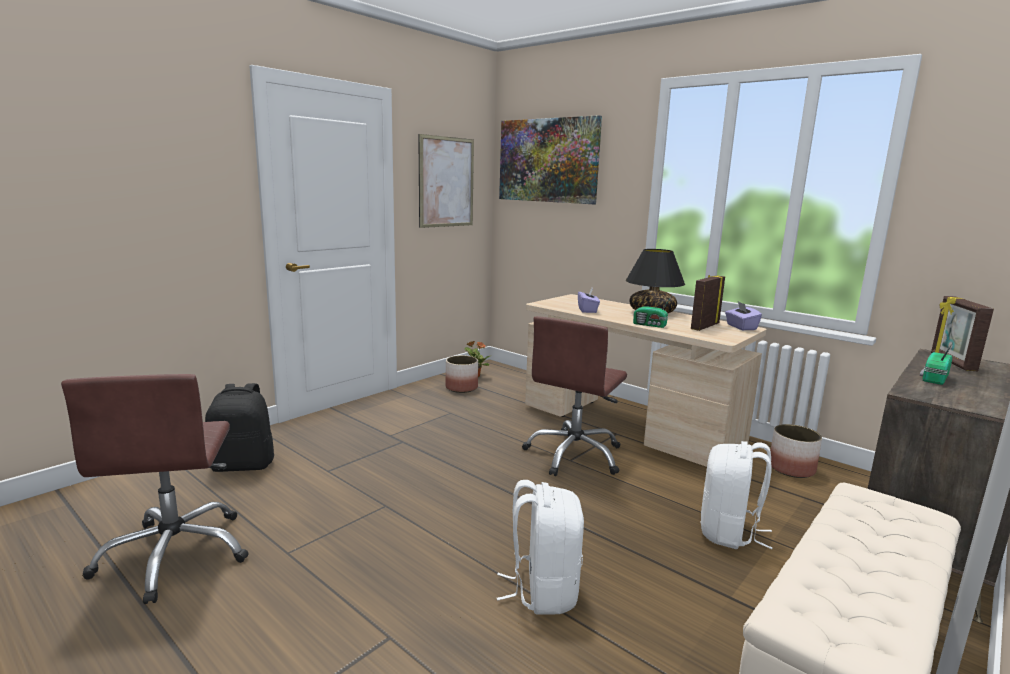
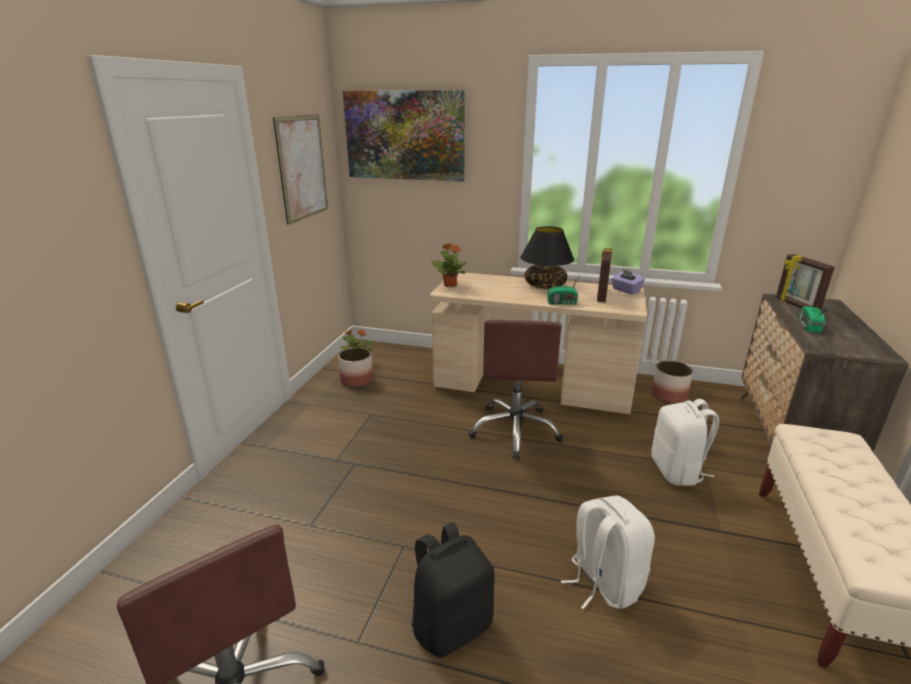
camera: 25 degrees left, 10 degrees up
black backpack [205,383,274,472] -> black backpack moved to [411,522,495,658]
purple tissue box [578,288,600,313] -> none
none -> potted plant [431,243,467,287]

